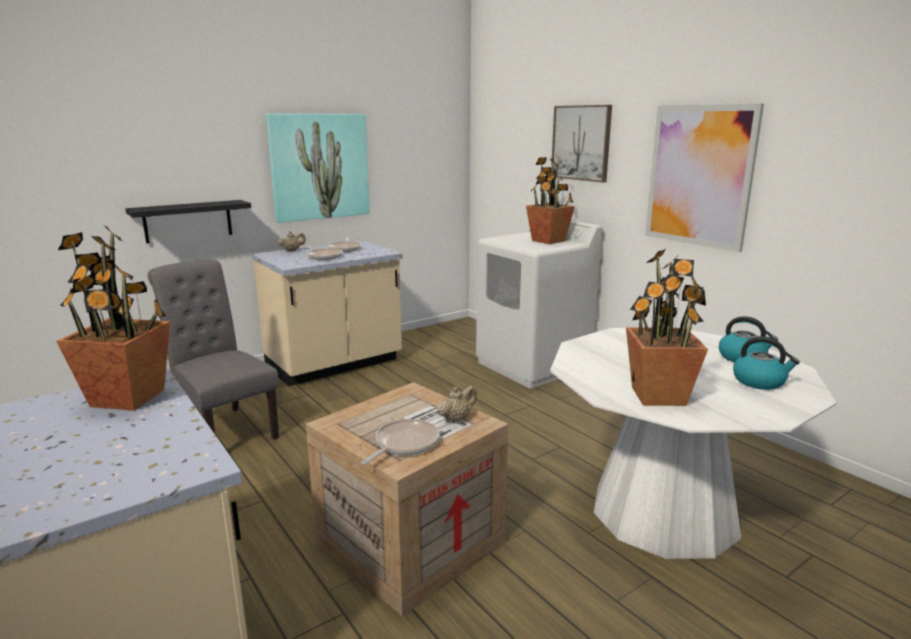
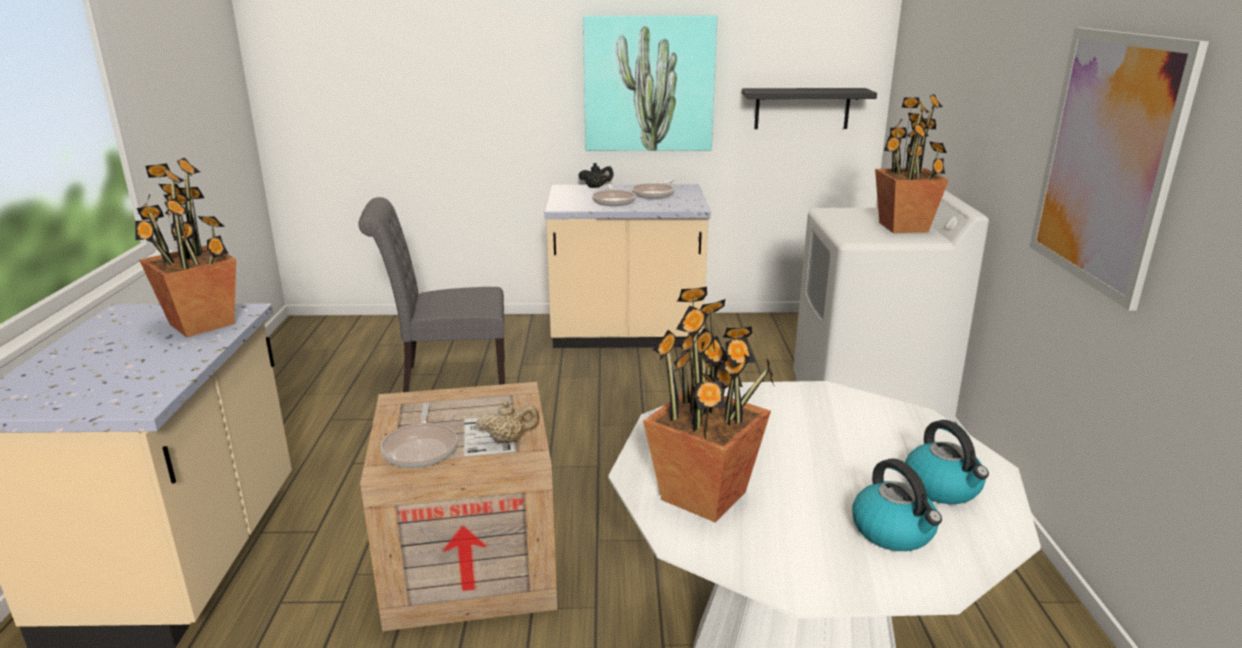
camera: 35 degrees right, 5 degrees up
black shelf [125,200,251,244] -> black shelf moved to [742,88,877,129]
grey chair [148,260,279,440] -> grey chair turned 90 degrees counterclockwise [358,197,505,392]
beige teapot [278,231,306,252] -> black teapot [578,163,614,188]
frying pan [361,419,440,464] -> frying pan turned 105 degrees clockwise [380,402,458,468]
picture [551,105,612,183] -> none

